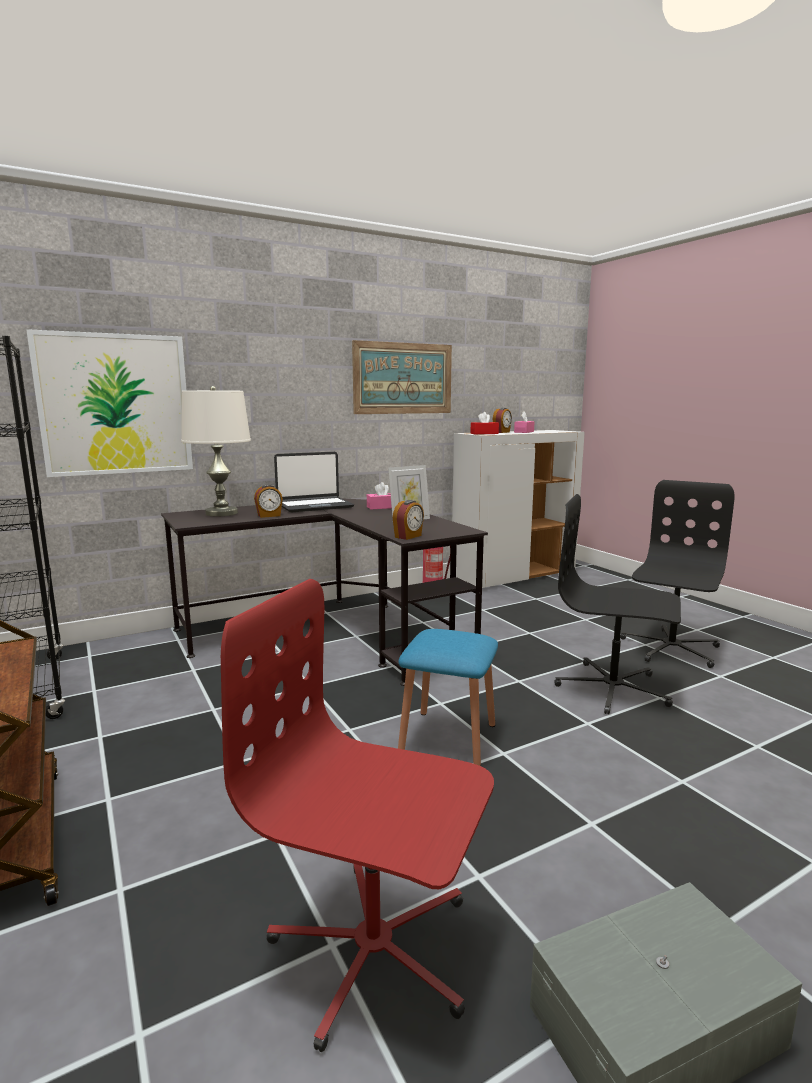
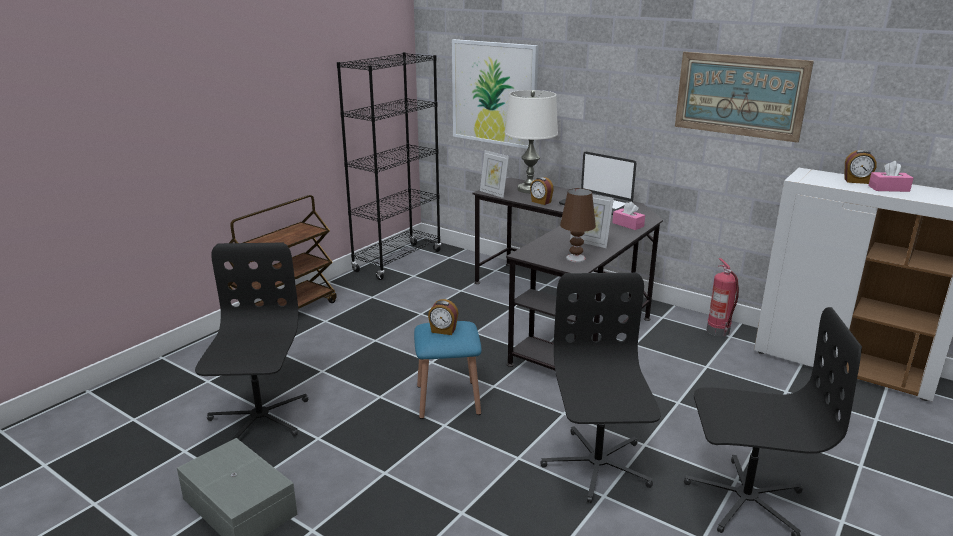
camera: 65 degrees right, 10 degrees up
red office chair [221,579,494,1052] -> black office chair [195,242,308,440]
alarm clock [393,500,424,540] -> alarm clock moved to [428,299,458,335]
red tissue box [470,412,499,434] -> none
none -> picture frame [480,150,509,198]
none -> brown table lamp [560,188,596,262]

